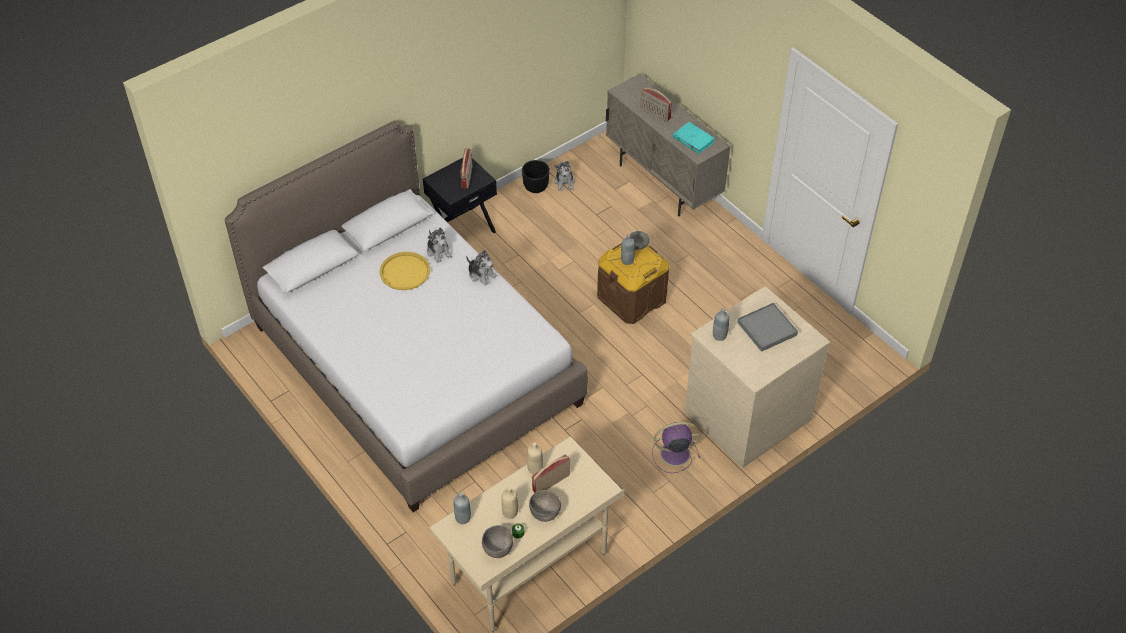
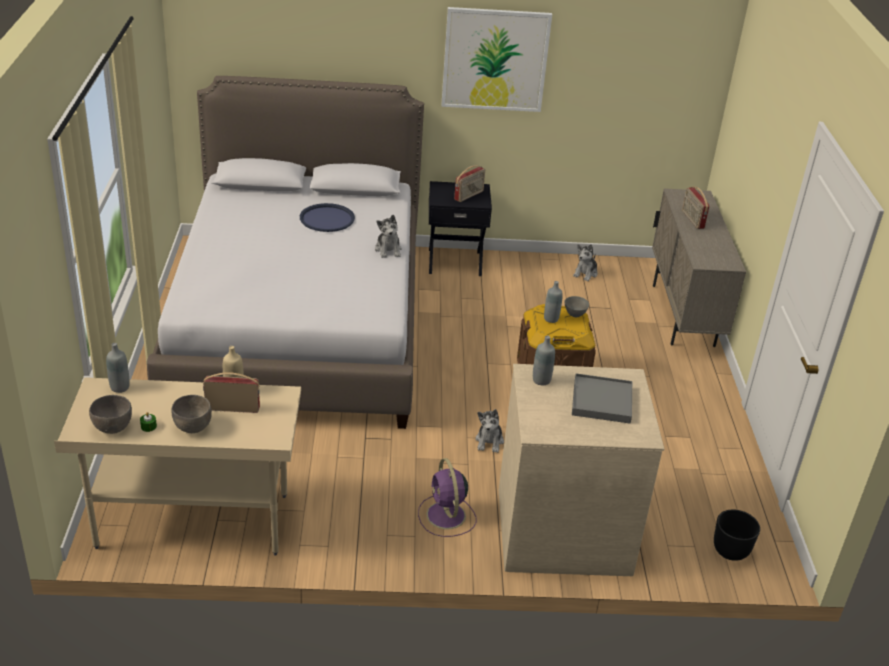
camera: 35 degrees right, 15 degrees down
yellow tray [380,252,430,290] -> blue tray [300,203,355,232]
plush toy [427,228,452,263] -> plush toy moved to [475,409,504,453]
beige bottle [501,487,518,519] -> none
black planter [522,160,550,193] -> black planter moved to [714,510,760,561]
purple fan [652,422,700,473] -> purple fan turned 135 degrees counterclockwise [418,458,477,537]
turquoise book [673,122,715,154] -> none
none -> picture [441,7,552,112]

